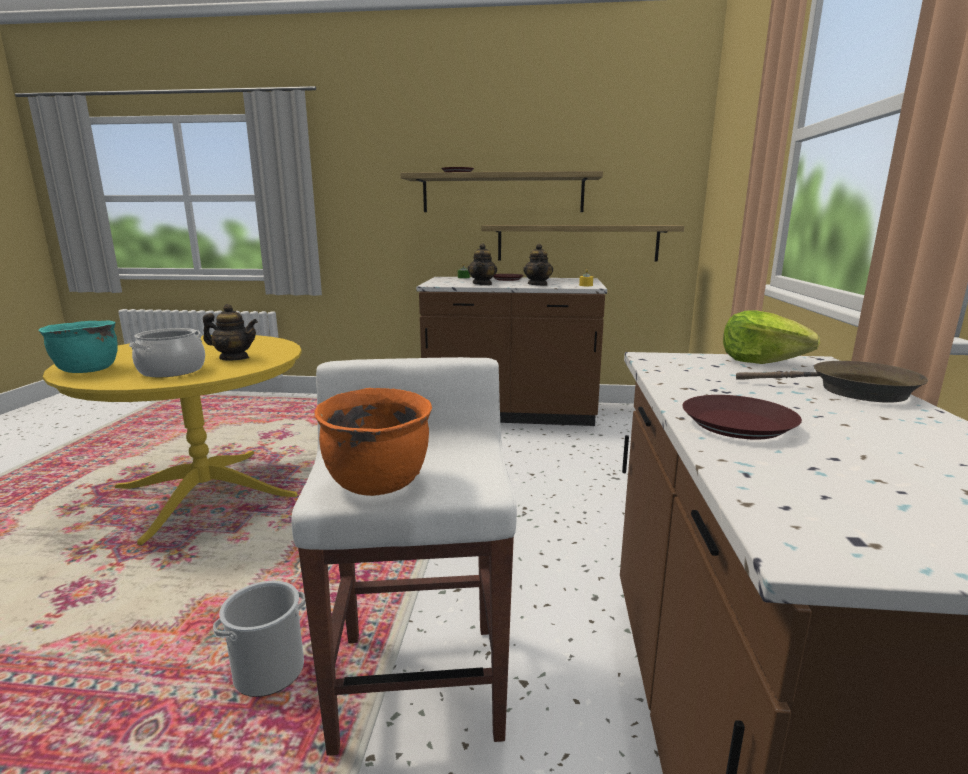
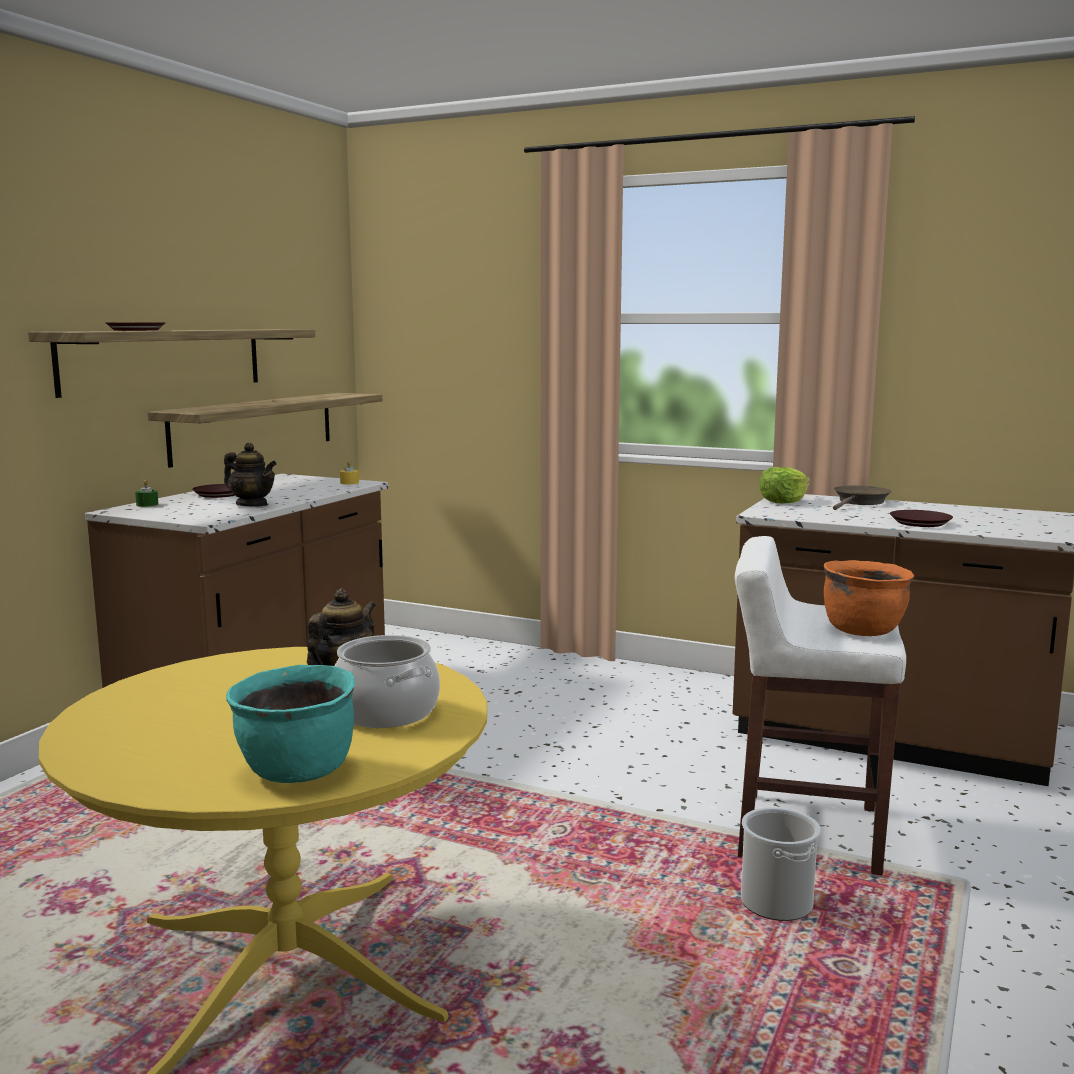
camera: 70 degrees left, 5 degrees down
teapot [523,244,553,286] -> none

